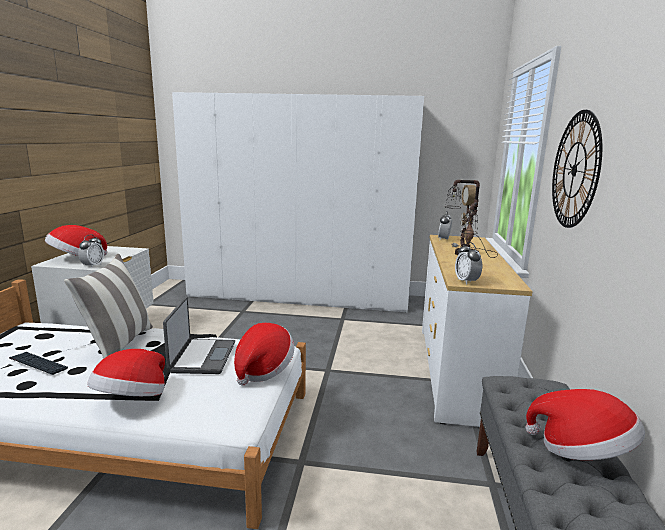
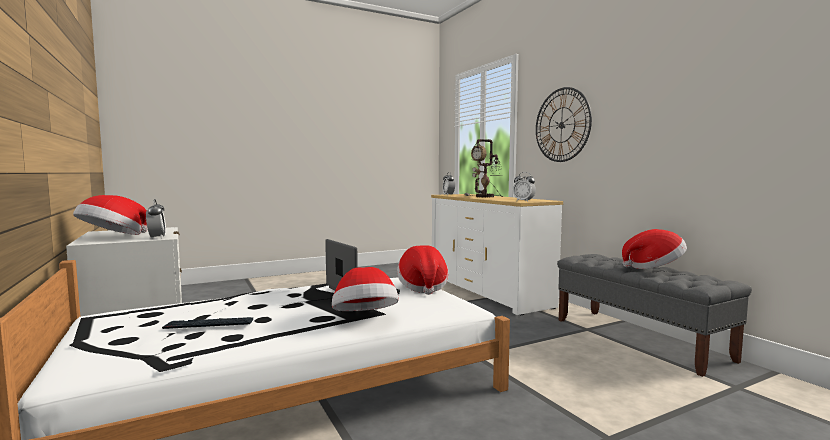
camera: 35 degrees left, 10 degrees down
pillow [64,253,153,359] -> none
white wardrobe [172,92,424,312] -> none

